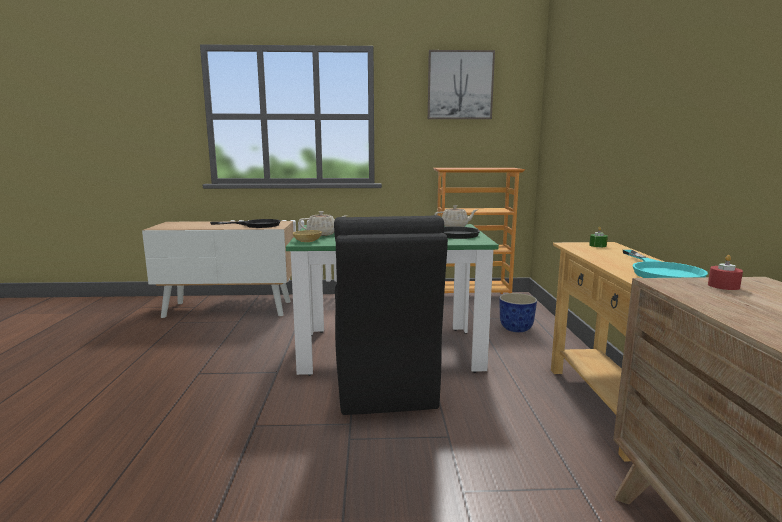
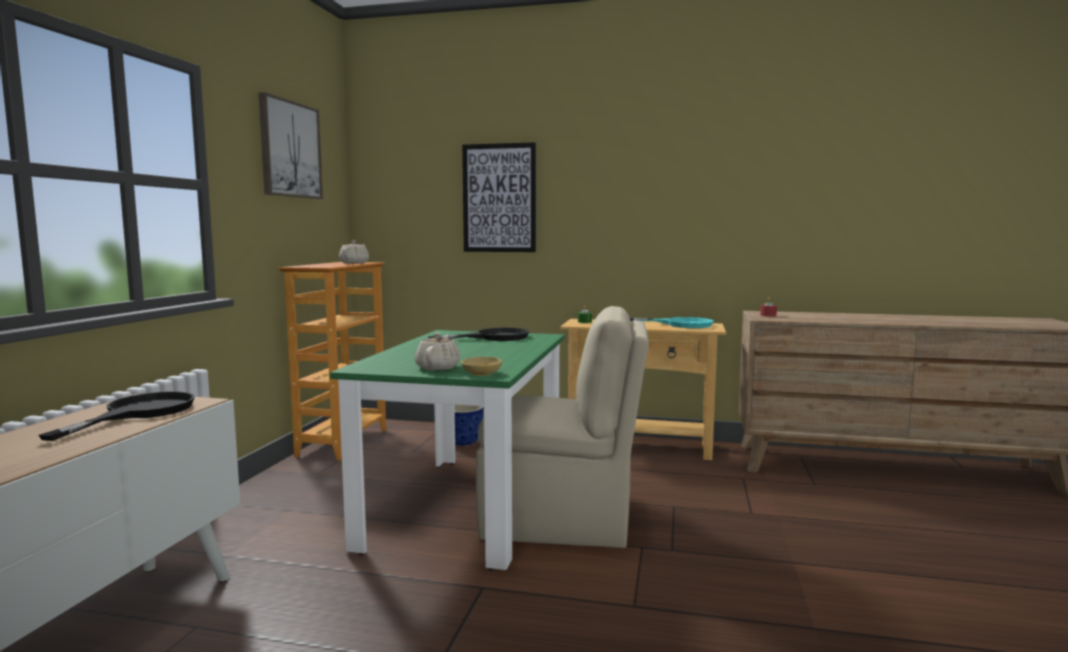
camera: 75 degrees left, 5 degrees down
black chair [334,215,448,415] -> beige chair [476,306,649,548]
beige teapot [434,205,477,227] -> beige teapot moved to [339,240,369,264]
none -> picture [462,142,536,252]

